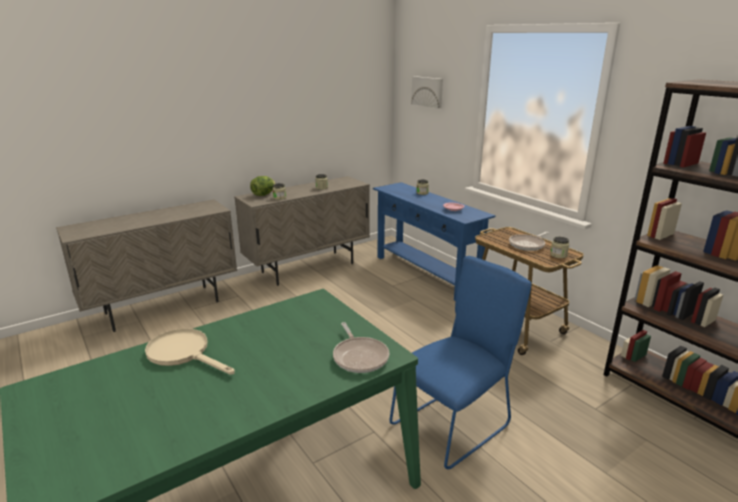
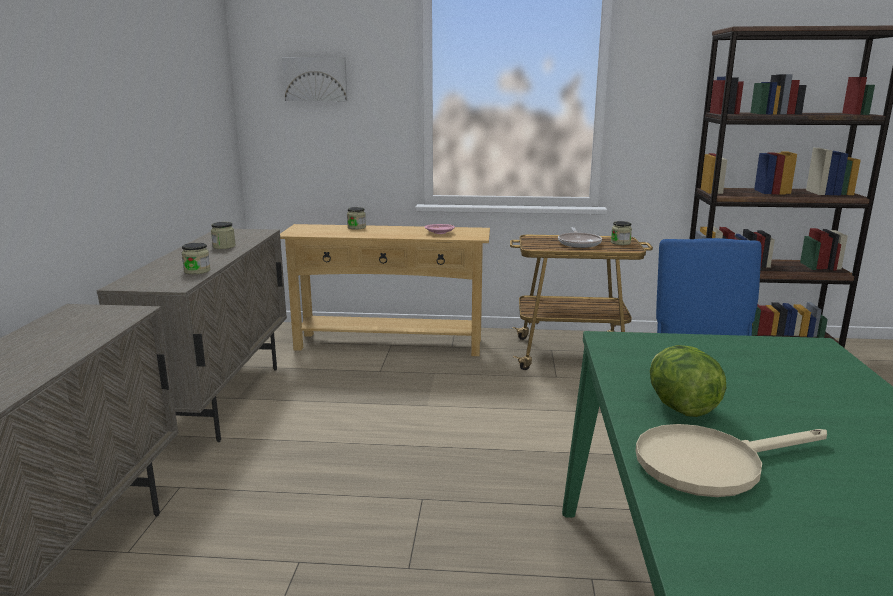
camera: 50 degrees left, 5 degrees down
lettuce [250,176,276,196] -> lettuce moved to [650,345,726,417]
frying pan [333,322,389,373] -> none
blue console table [373,182,496,301] -> beige console table [280,224,490,356]

